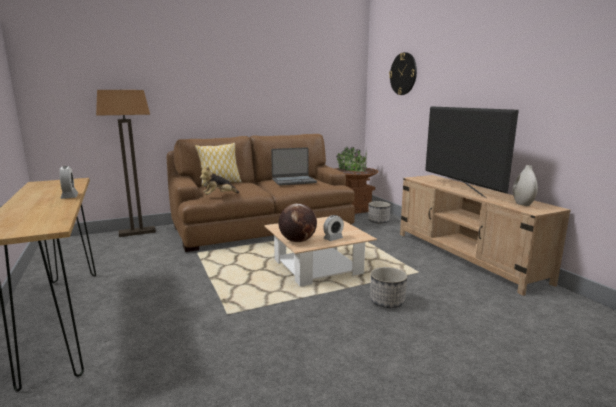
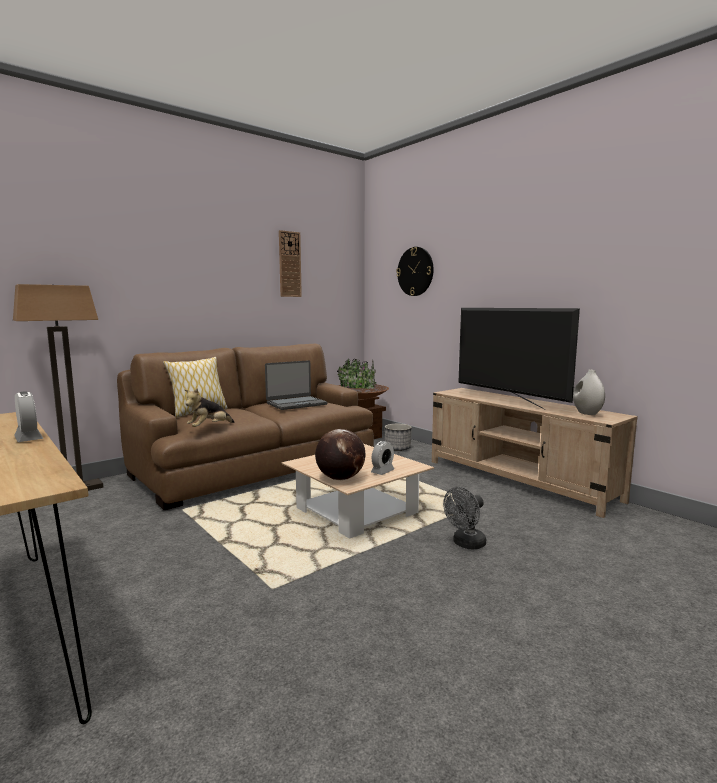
camera: 15 degrees left, 5 degrees down
planter [370,267,407,308] -> grey fan [443,487,486,549]
none -> wall clock [279,230,302,297]

